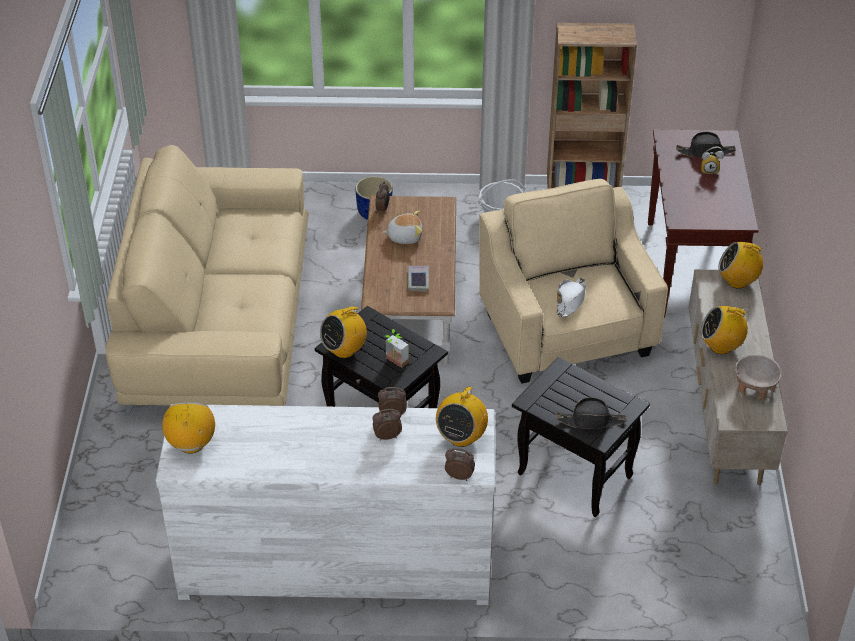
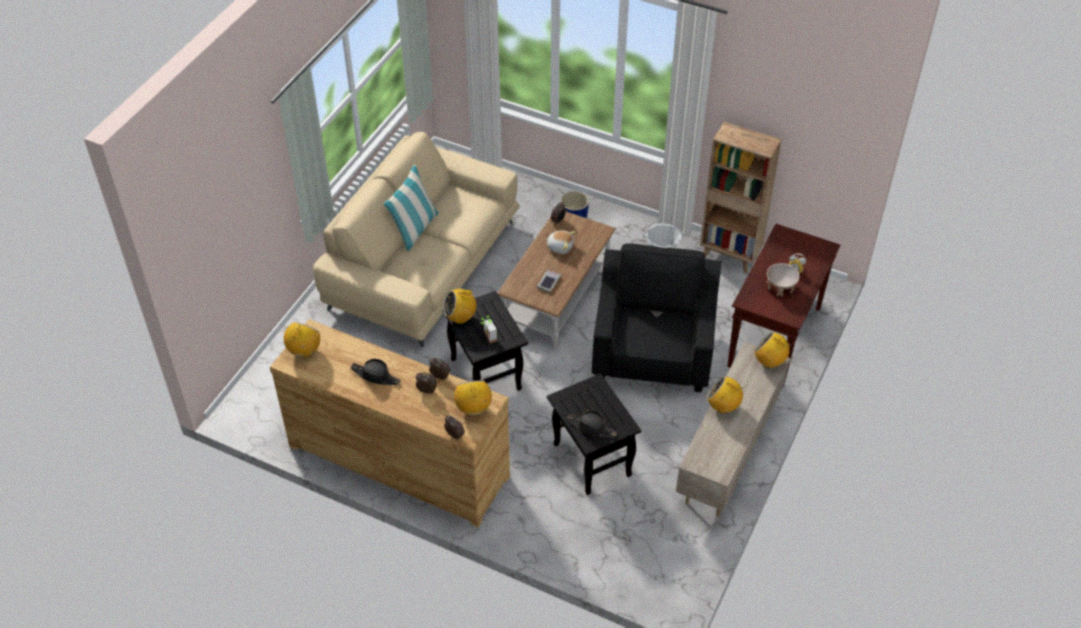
camera: 25 degrees right, 5 degrees up
white dresser [155,404,496,605] -> brown dresser [270,319,510,527]
radio [436,382,488,447] -> radio turned 120 degrees clockwise [454,380,492,416]
beige armchair [479,179,668,384] -> black armchair [592,244,721,392]
white hat [557,278,586,317] -> none
black hat [676,132,736,157] -> black hat moved to [351,359,401,385]
beige bowl [735,355,782,401] -> beige bowl moved to [767,263,800,297]
none -> pillow [384,165,439,251]

